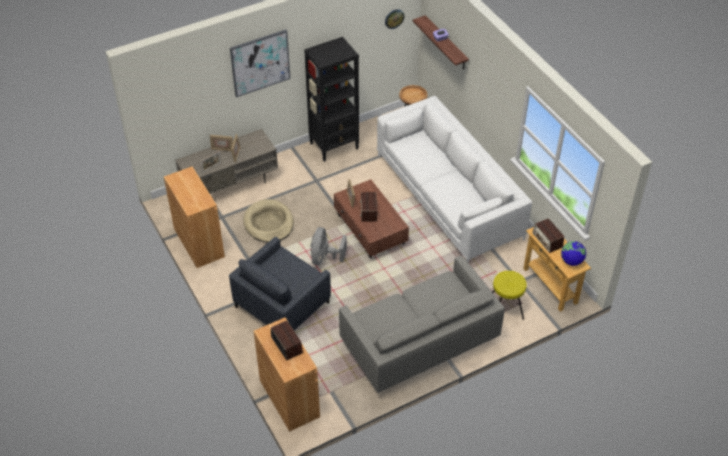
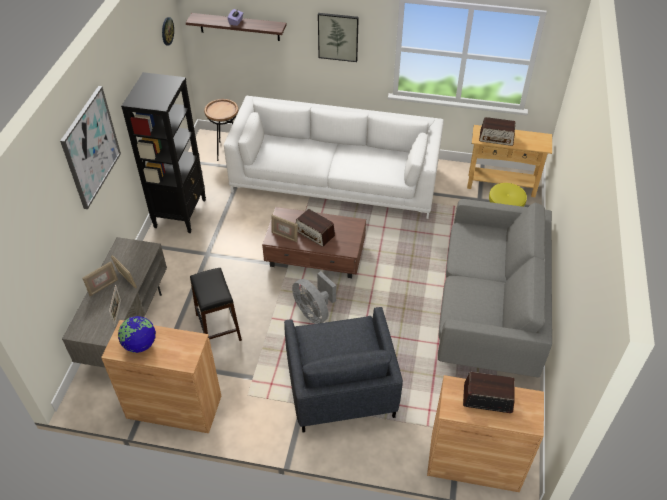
camera: 50 degrees left, 0 degrees up
beige dog bed [243,199,294,242] -> black stool [190,268,242,341]
globe [561,241,586,266] -> globe moved to [118,316,156,353]
none -> picture [318,13,359,62]

